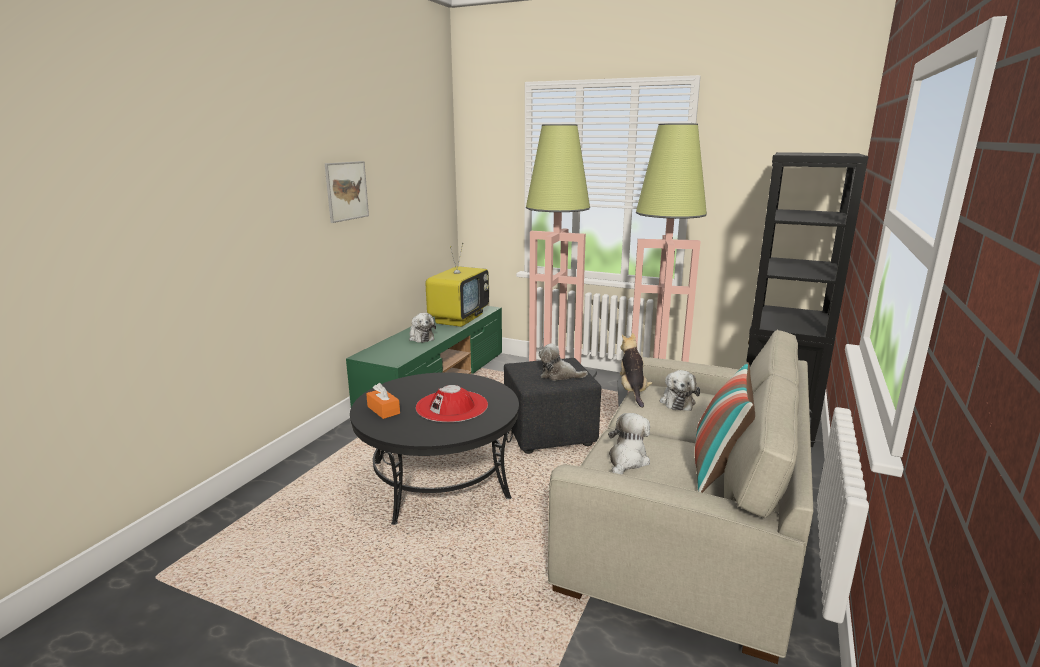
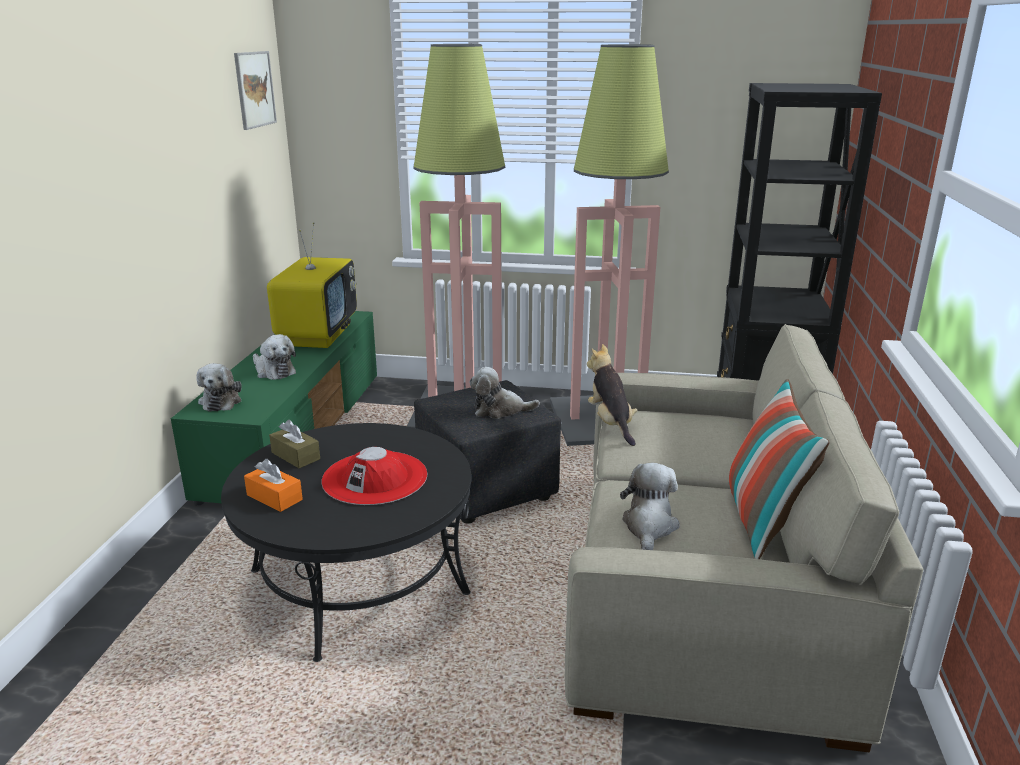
camera: 15 degrees left, 5 degrees up
picture [325,161,369,223] -> picture moved to [234,51,277,130]
plush toy [660,370,700,411] -> plush toy moved to [196,363,242,412]
none -> brown tissue box [269,420,320,468]

